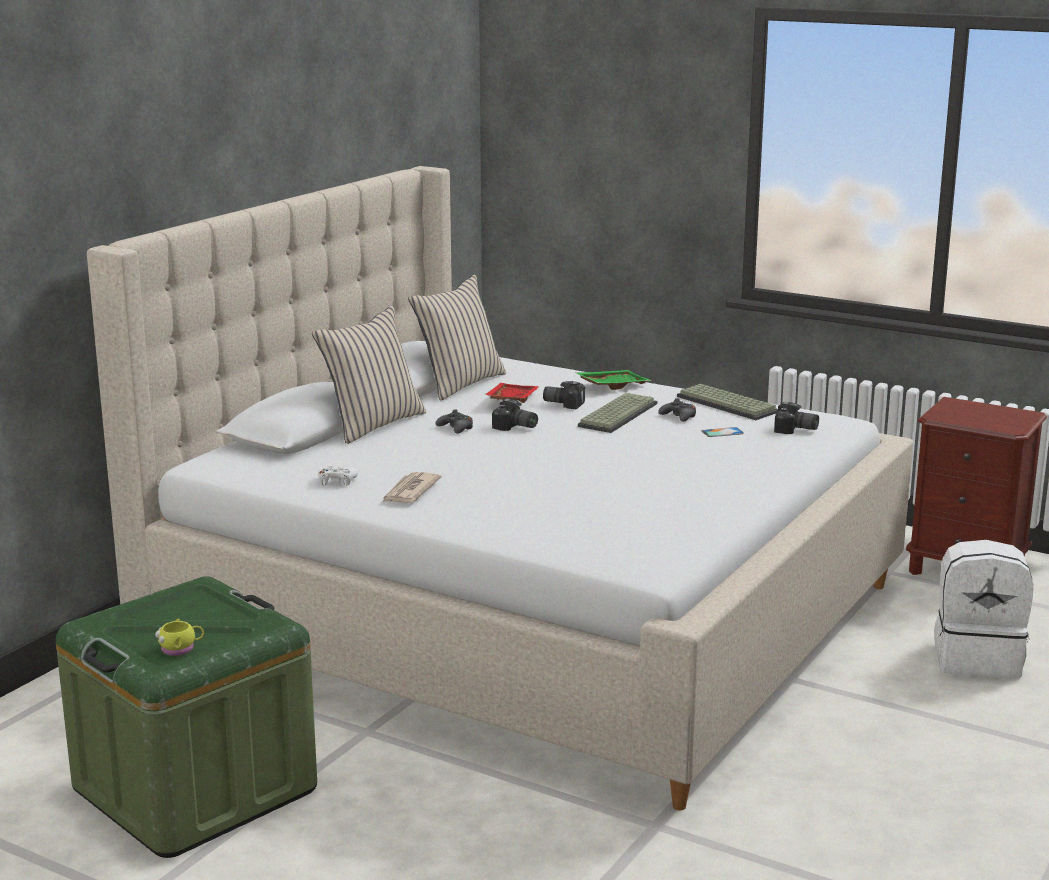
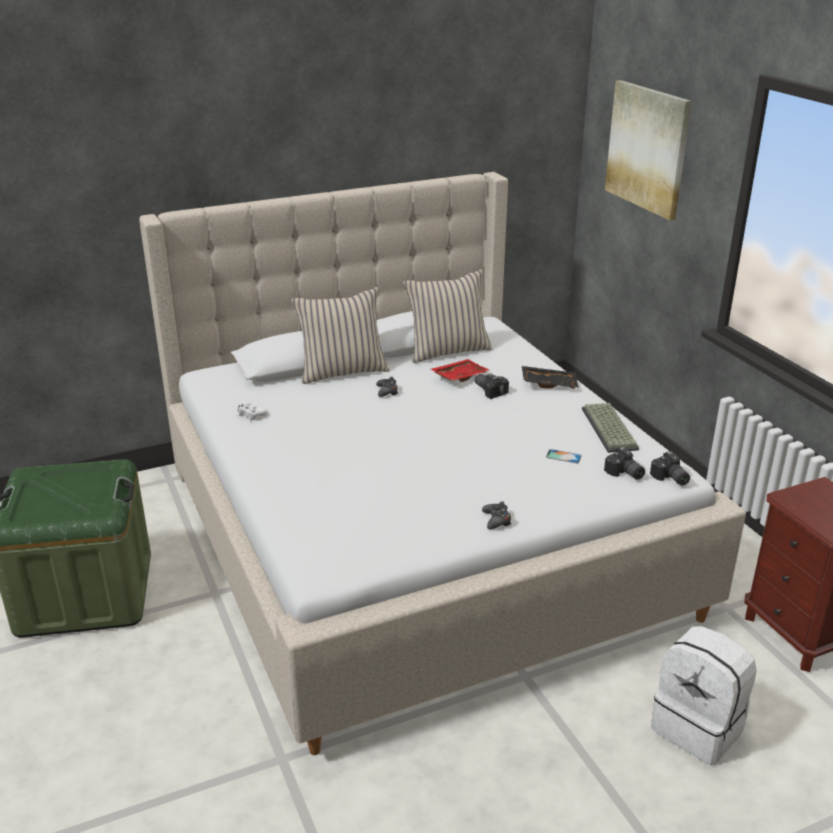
camera: 35 degrees right, 10 degrees up
yellow mug [155,618,204,656] -> none
newspaper [382,472,442,503] -> none
camera [492,399,538,431] -> camera moved to [650,451,690,486]
green tray [575,370,651,390] -> black tray [522,366,579,389]
keyboard [578,393,657,433] -> none
black game controller [658,398,696,422] -> black game controller moved to [482,501,511,529]
none -> picture [605,80,692,220]

